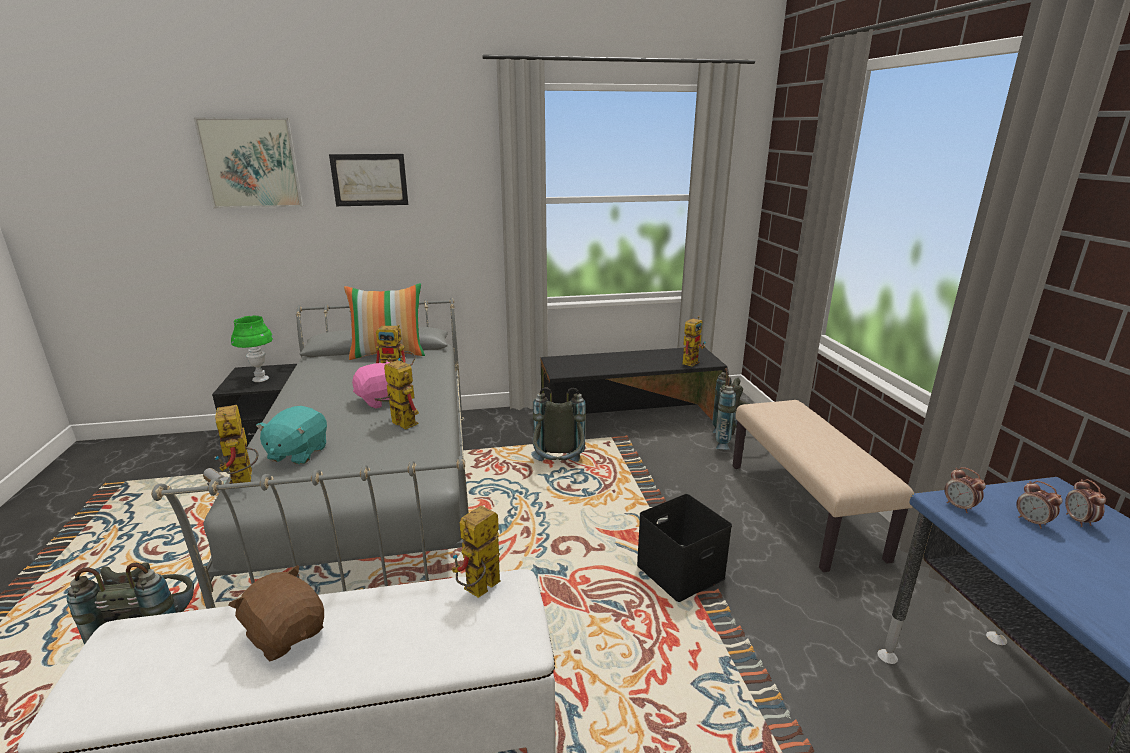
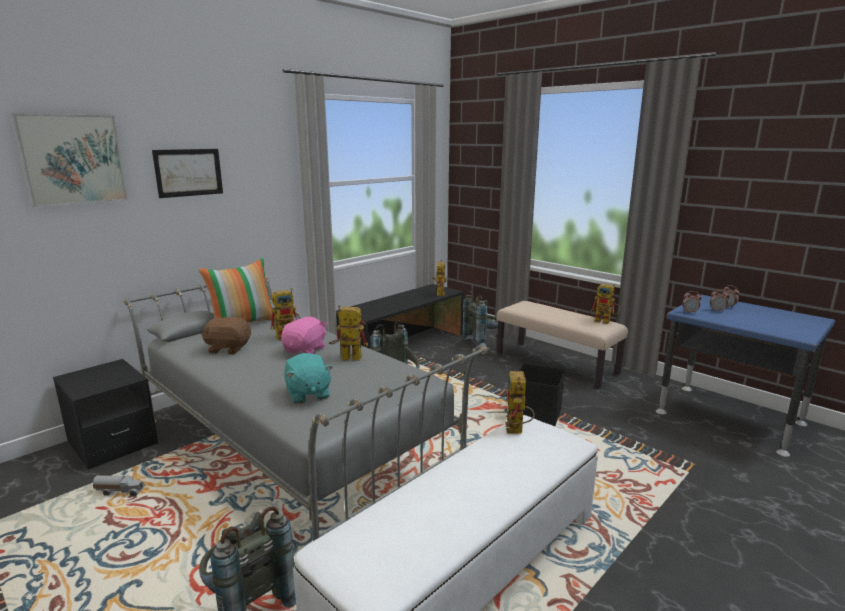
camera: 35 degrees left, 5 degrees down
toy robot [215,405,258,484] -> toy robot moved to [591,284,620,324]
brown plush toy [228,565,324,661] -> brown plush toy moved to [201,317,251,354]
green table lamp [231,316,274,382] -> none

